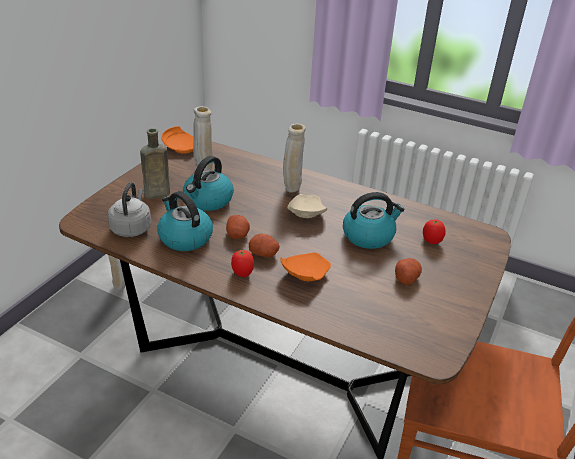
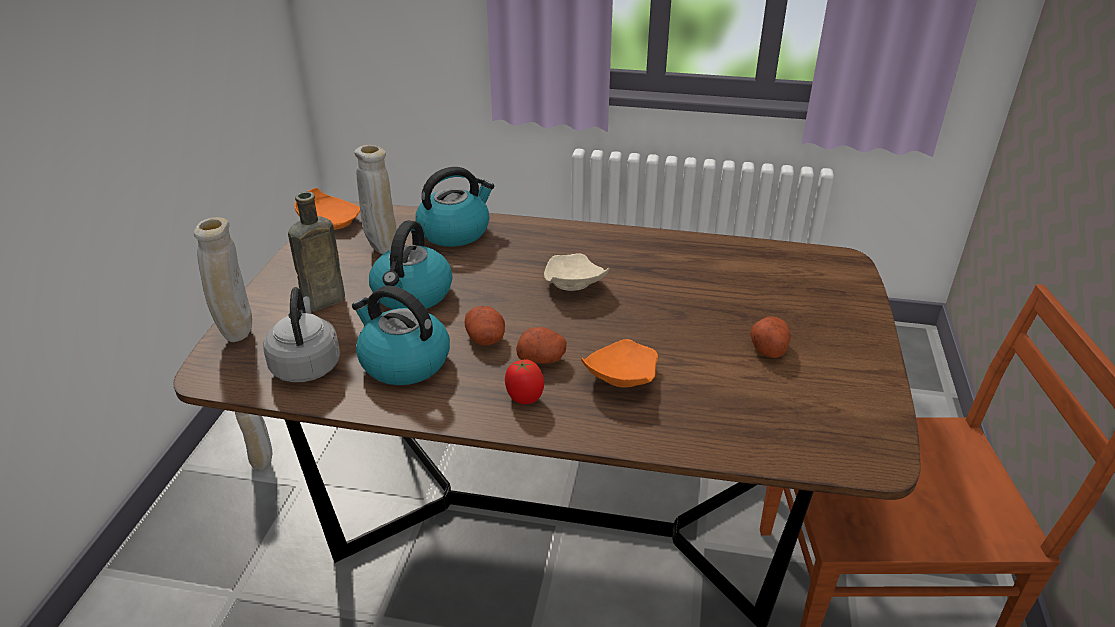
camera: 15 degrees left, 0 degrees up
beige vase [283,124,306,193] -> beige vase moved to [194,217,252,342]
kettle [343,192,405,249] -> kettle moved to [415,167,494,247]
tomato [423,220,446,244] -> none

